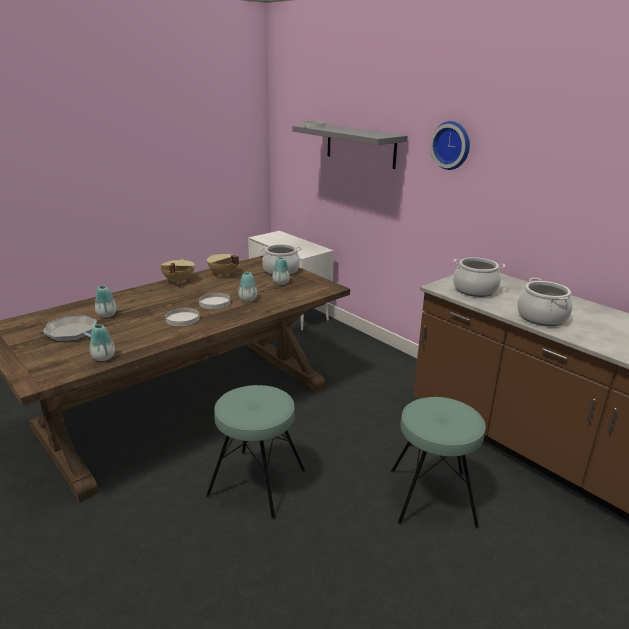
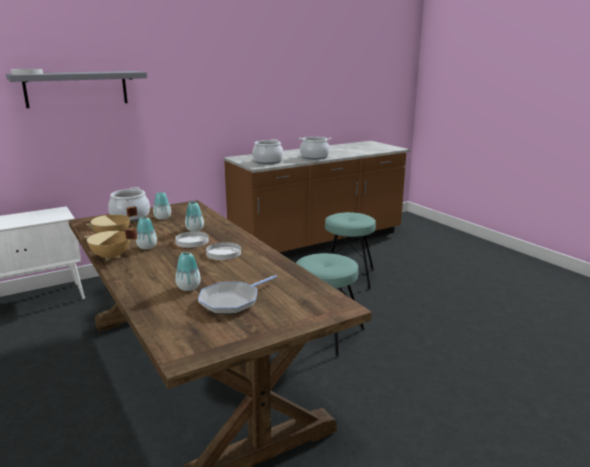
camera: 80 degrees left, 5 degrees down
vase [90,324,115,361] -> vase moved to [136,217,157,249]
wall clock [430,121,470,170] -> none

